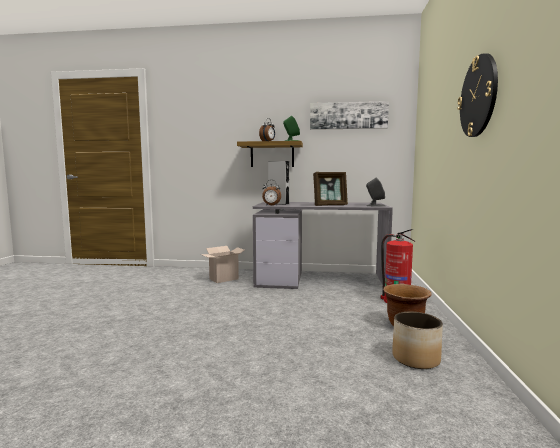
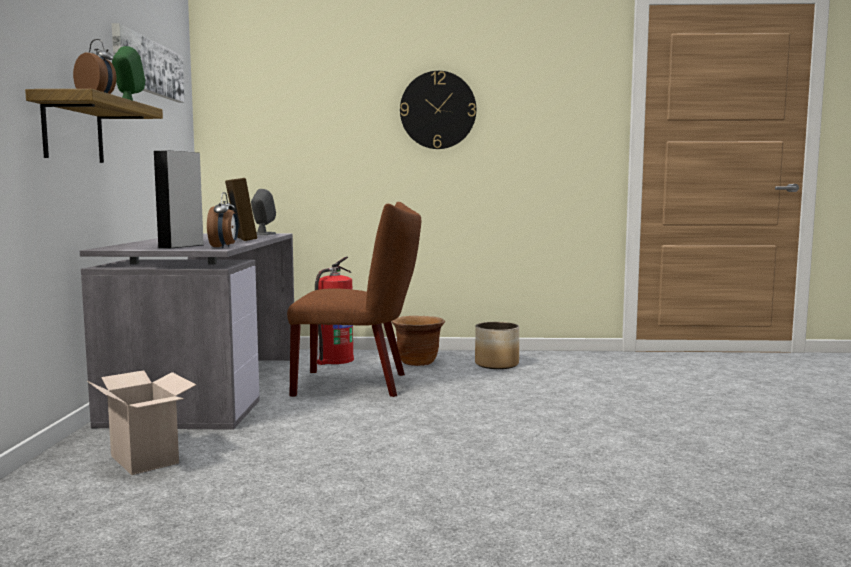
camera: 95 degrees left, 0 degrees up
none -> brown chair [287,202,421,397]

